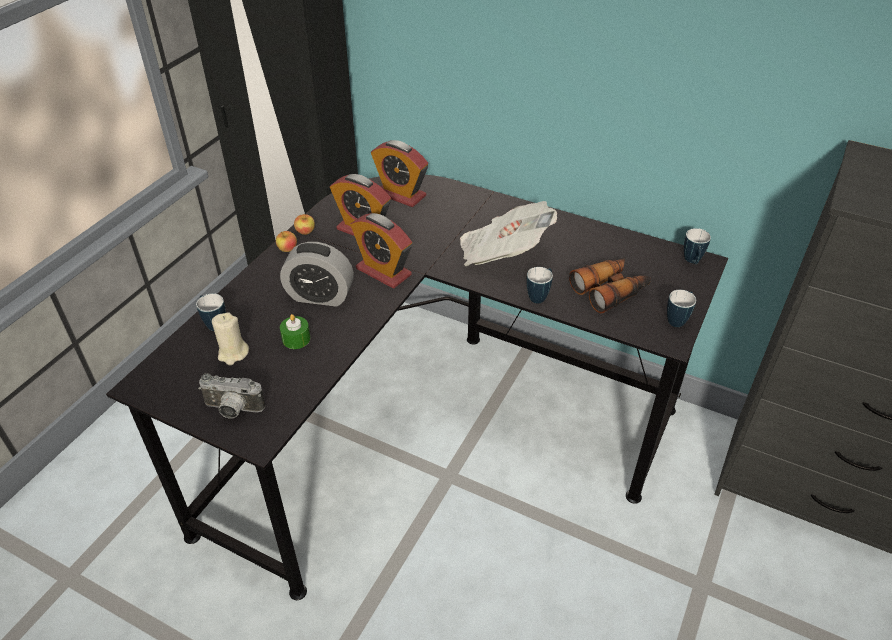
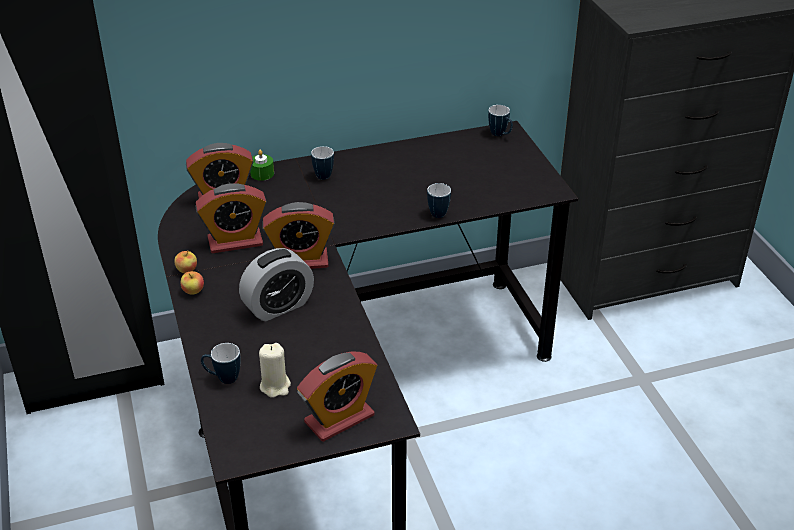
camera: 45 degrees left, 5 degrees down
camera [198,373,265,419] -> alarm clock [297,351,377,442]
green candle [280,314,310,349] -> green candle moved to [250,150,274,181]
newspaper [460,201,557,266] -> none
binoculars [569,257,651,313] -> none
mug [667,290,696,327] -> mug moved to [311,146,334,180]

